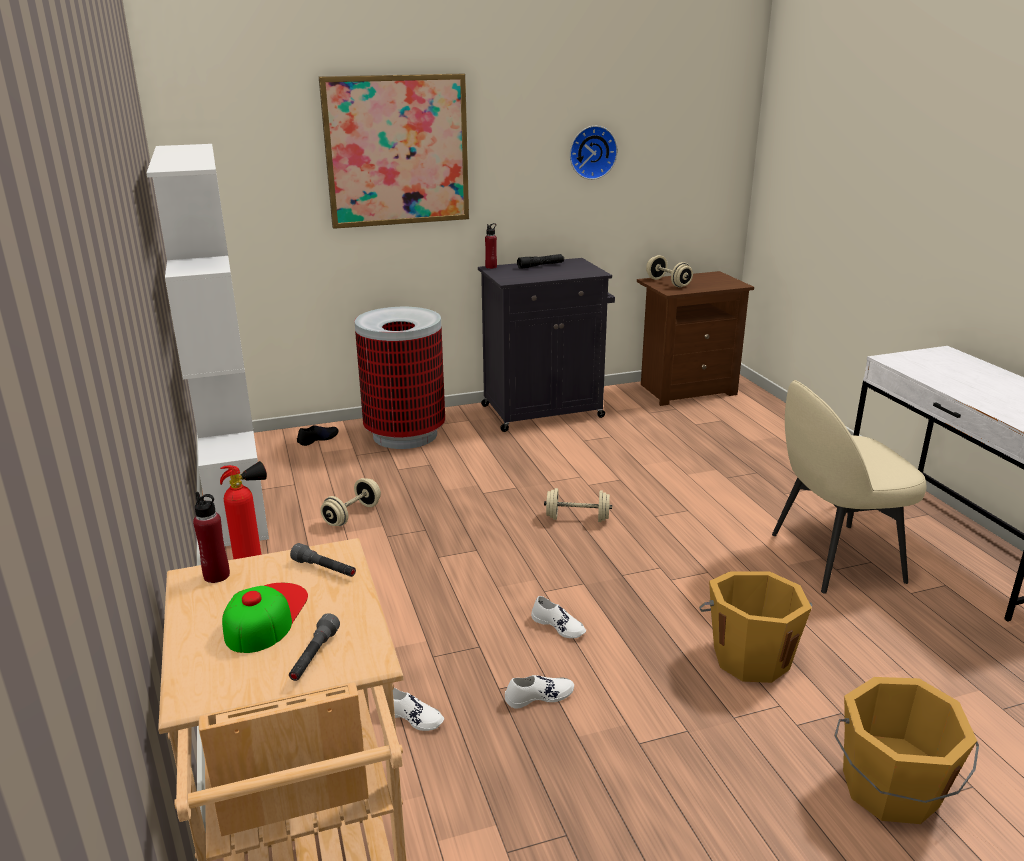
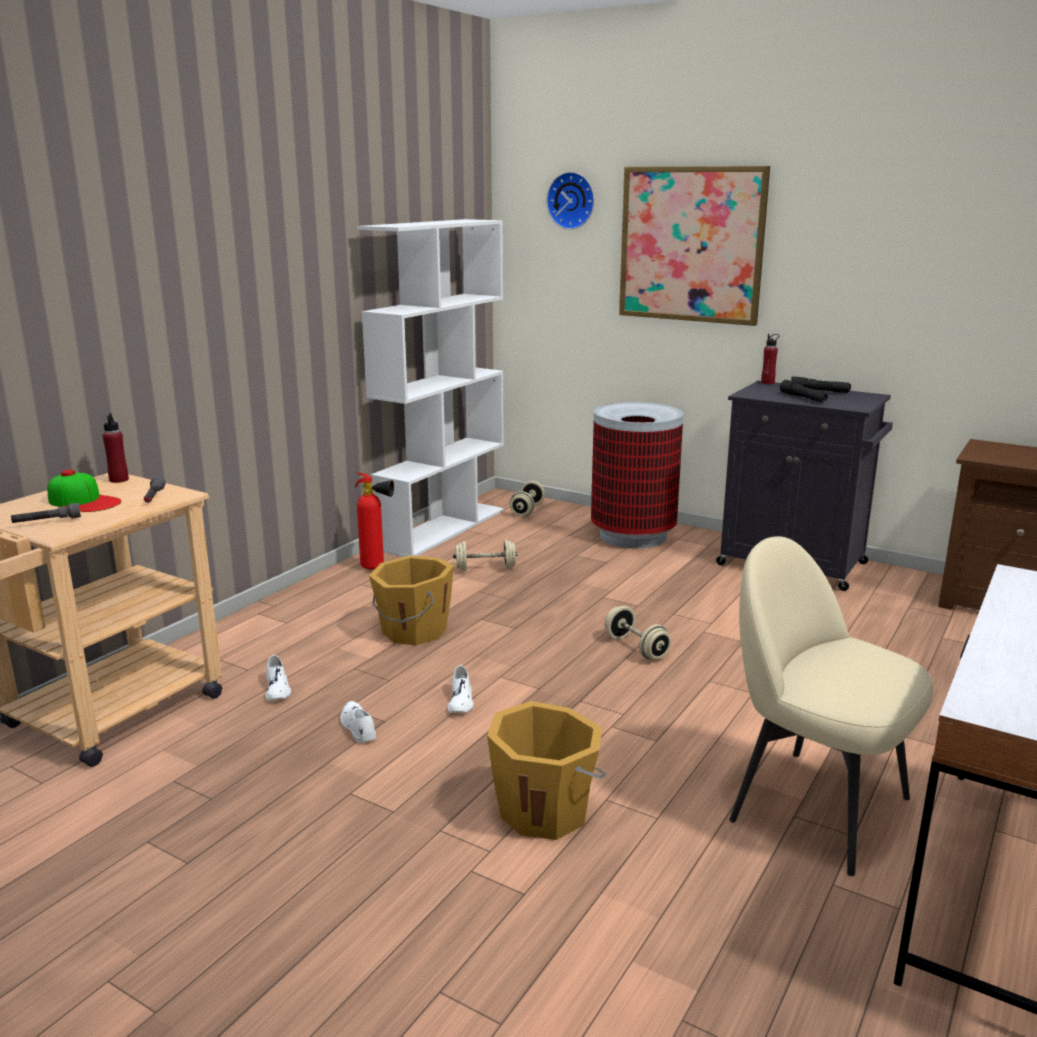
camera: 50 degrees right, 5 degrees down
cap [222,583,308,653] -> cap turned 60 degrees clockwise [47,469,122,512]
black shoe [297,425,338,446] -> none
white shoe [505,675,574,709] -> white shoe turned 150 degrees counterclockwise [341,701,376,743]
wall clock [570,126,618,180] -> wall clock moved to [546,172,595,230]
beige dumbbell [646,255,693,287] -> beige dumbbell moved to [510,481,545,516]
orange bucket [834,677,979,824] -> orange bucket moved to [369,555,454,646]
none -> black flashlight [780,380,828,402]

